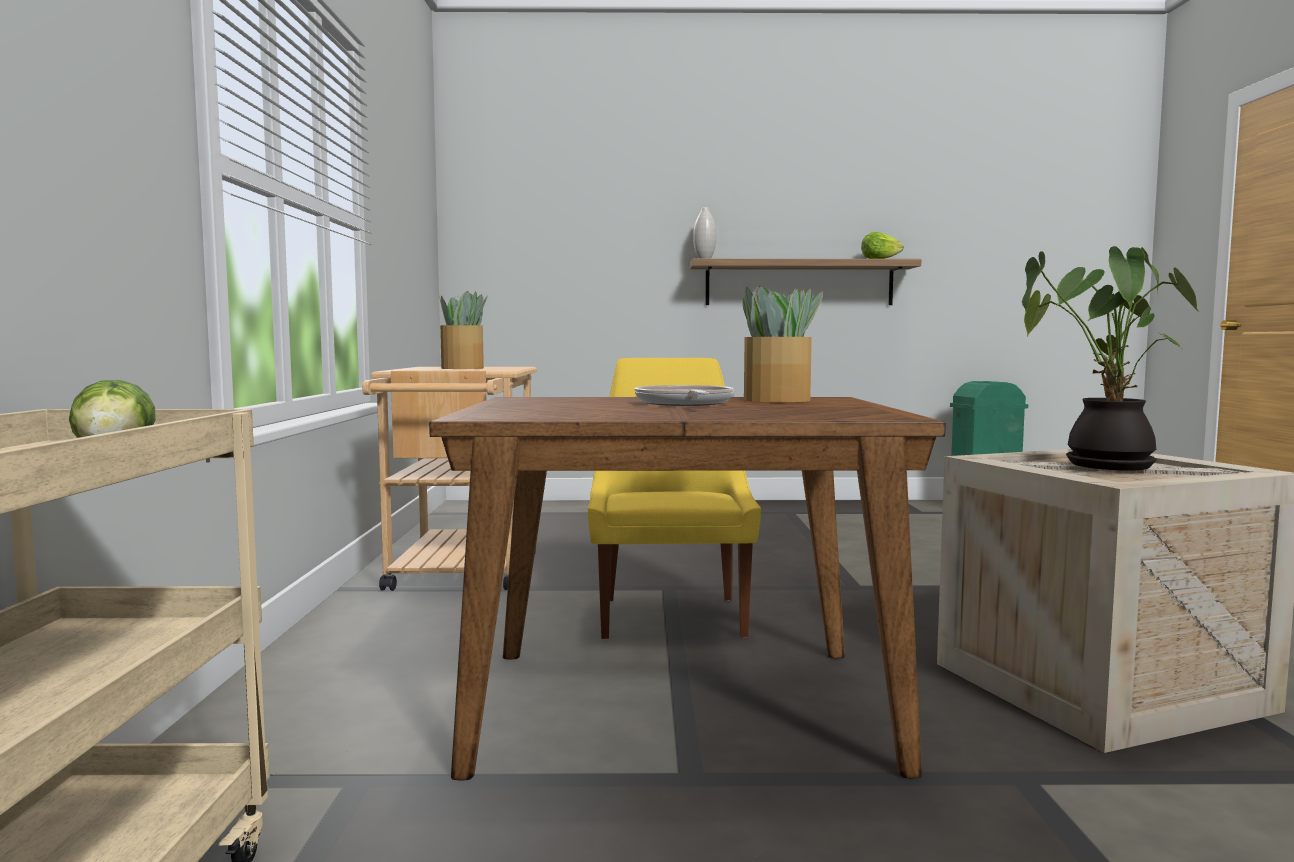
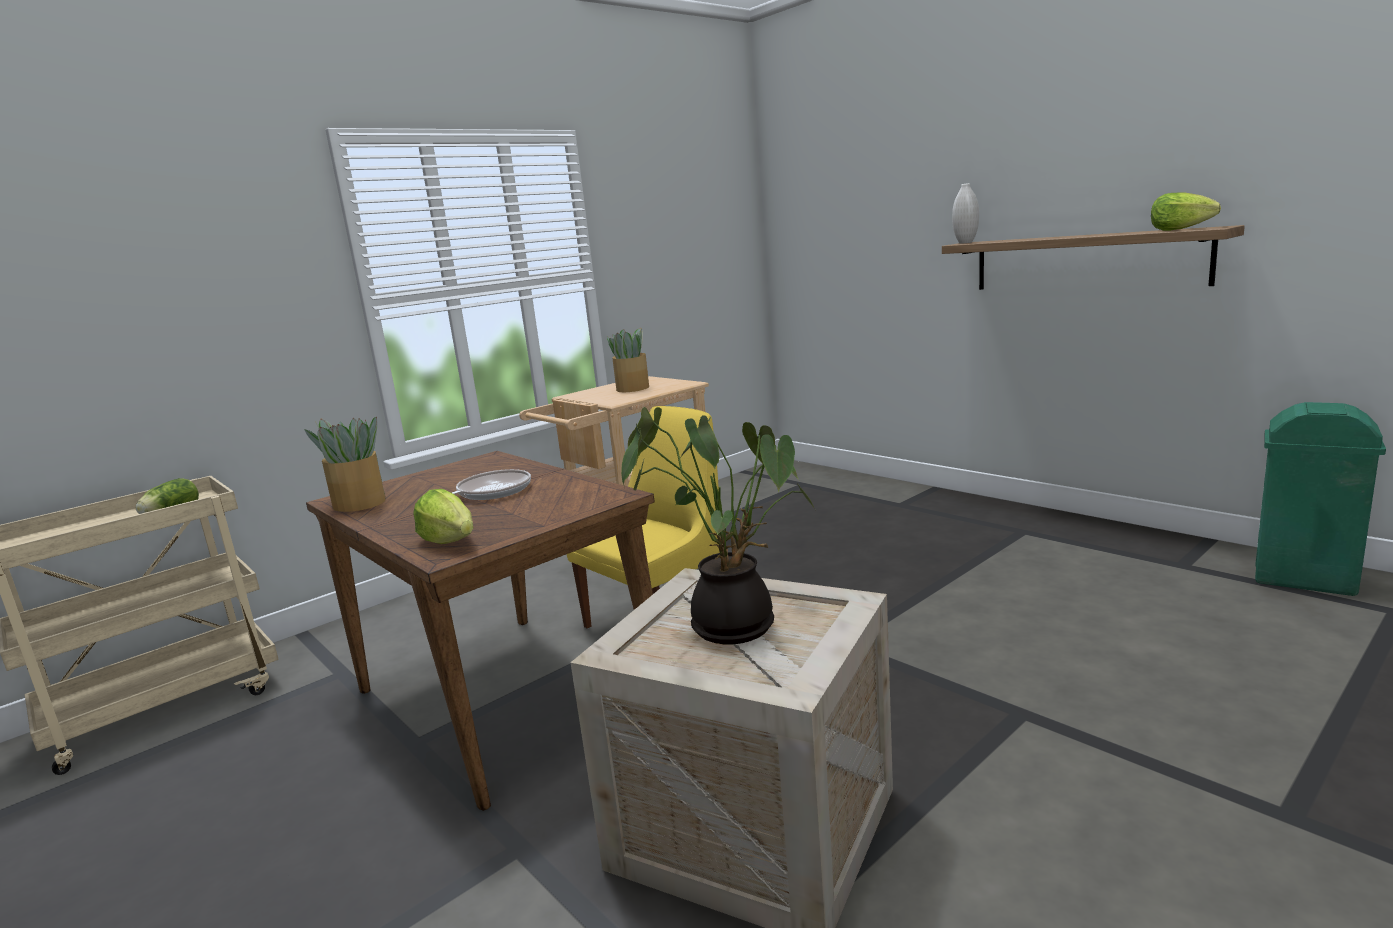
camera: 50 degrees right, 10 degrees up
potted plant [743,285,823,402] -> potted plant moved to [304,417,386,512]
none -> lettuce [413,489,474,544]

